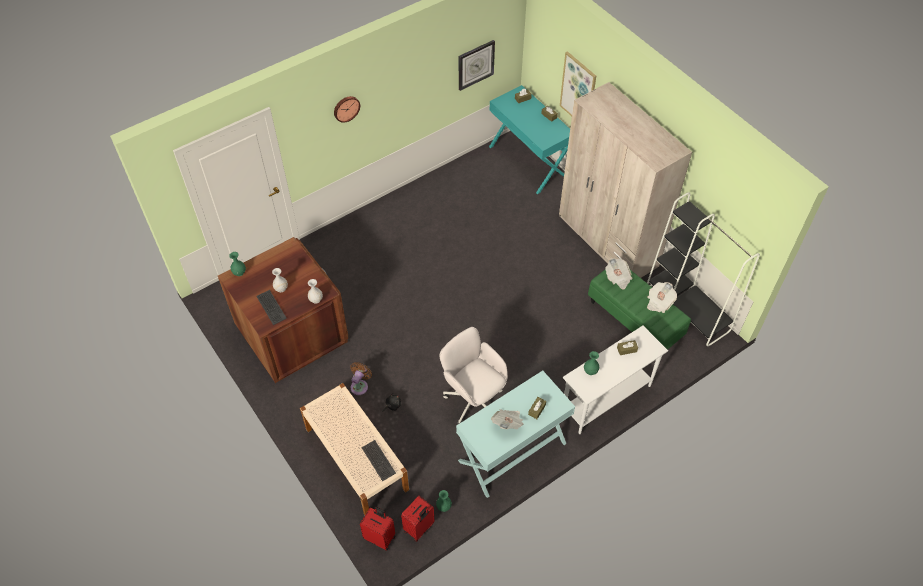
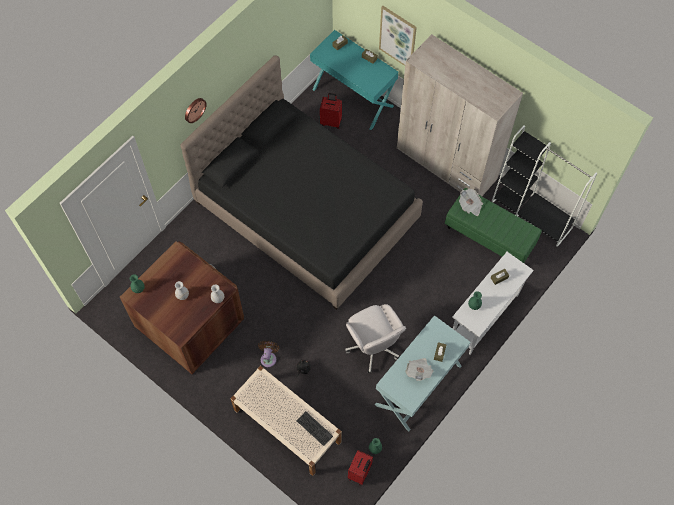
camera: 15 degrees left, 10 degrees up
keyboard [256,290,287,325] -> none
red suitcase [360,507,395,551] -> red suitcase moved to [320,93,342,129]
white office chair [440,327,508,424] -> white office chair turned 150 degrees counterclockwise [345,304,406,373]
wall clock [459,40,495,91] -> none
newspaper [647,282,677,313] -> none
none -> black bed [180,55,423,310]

